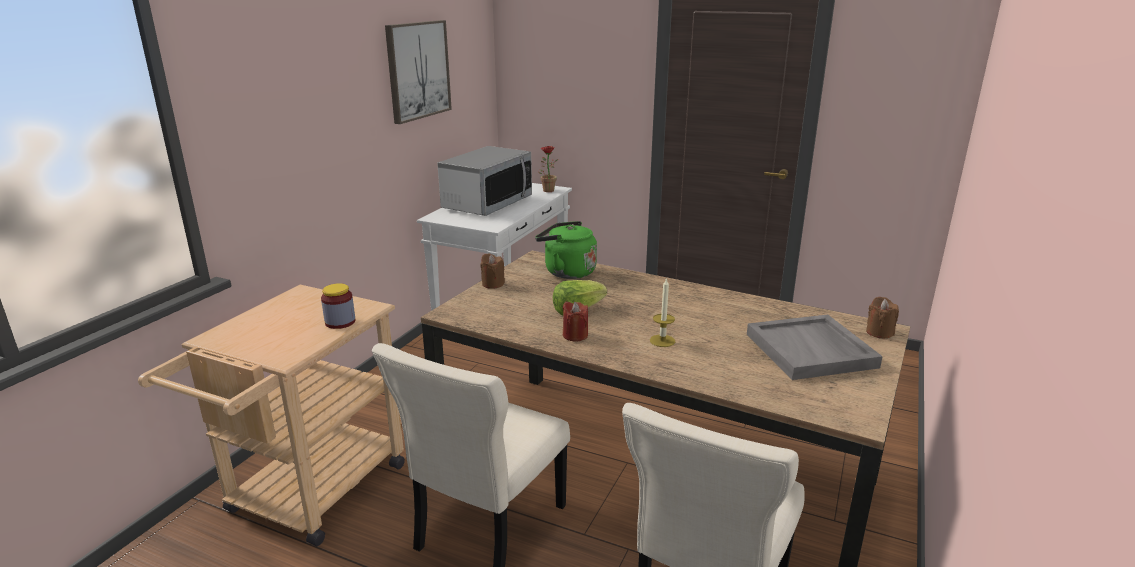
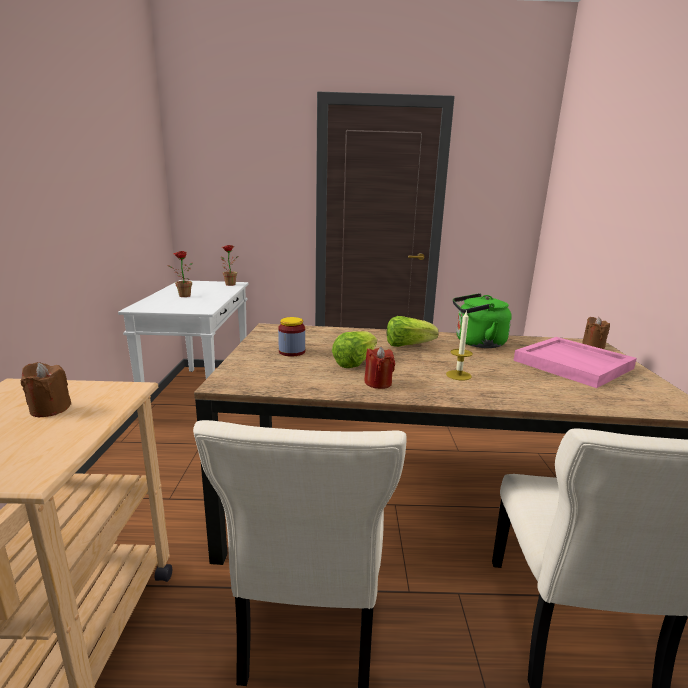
camera: 25 degrees left, 5 degrees down
jar [321,283,355,329] -> jar moved to [278,317,305,357]
picture [385,20,452,124] -> none
microwave [437,146,532,216] -> potted plant [167,251,193,297]
brown candle [480,253,505,289] -> brown candle moved to [20,362,71,417]
green kettle [535,221,597,279] -> green kettle moved to [453,293,512,348]
grey tray [747,314,883,380] -> pink tray [514,337,637,388]
none -> lettuce [387,316,439,347]

